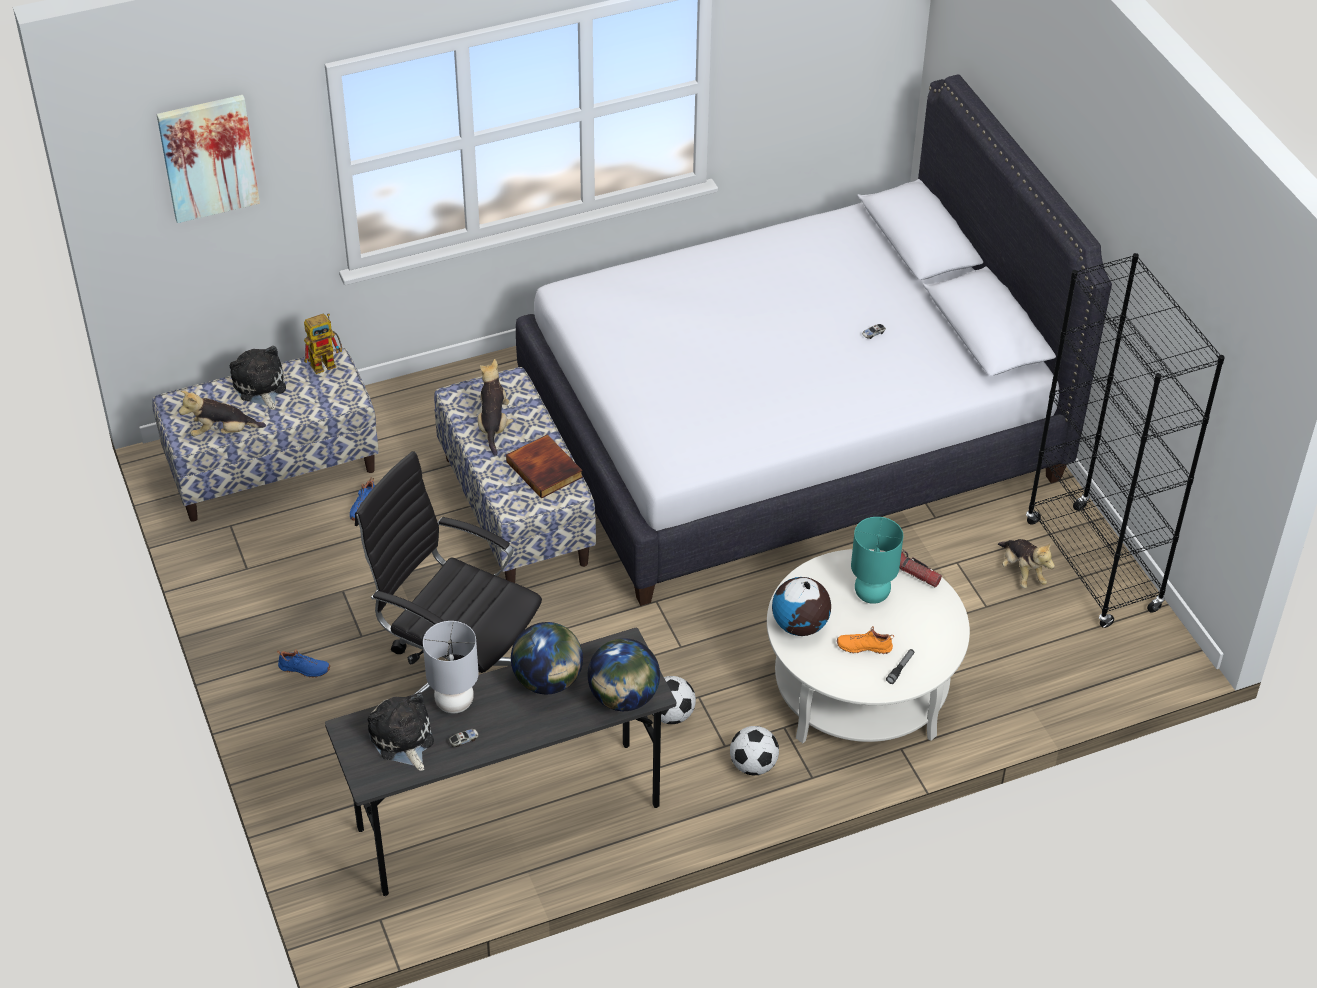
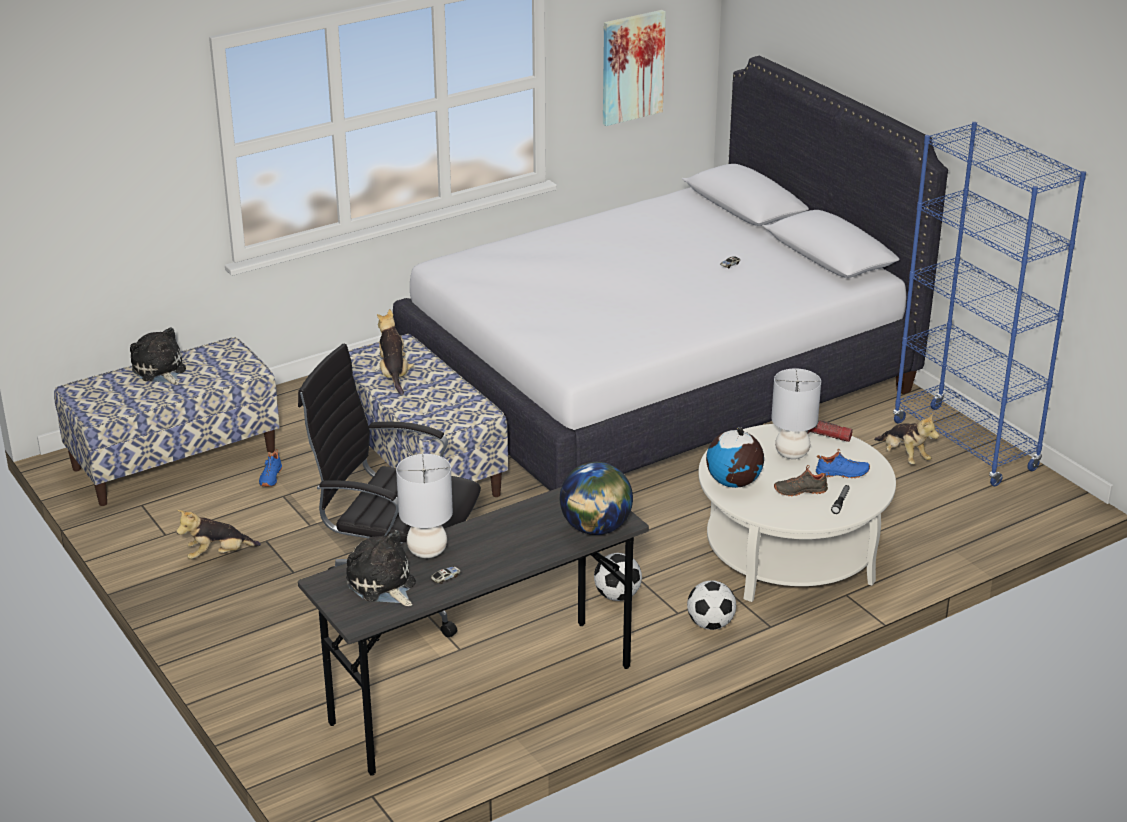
camera: 10 degrees left, 15 degrees down
picture [157,95,260,223] -> picture moved to [603,10,666,126]
plush toy [179,390,266,436] -> plush toy moved to [176,510,261,559]
blue shoe [277,649,330,678] -> blue shoe moved to [816,449,870,478]
toy robot [304,314,342,374] -> none
book [506,435,583,499] -> none
globe [511,622,583,694] -> none
orange shoe [837,626,894,654] -> black shoe [774,465,829,496]
turquoise table lamp [851,517,903,604] -> grey table lamp [771,368,821,459]
black bookcase [1026,253,1225,628] -> blue bookcase [893,122,1086,486]

